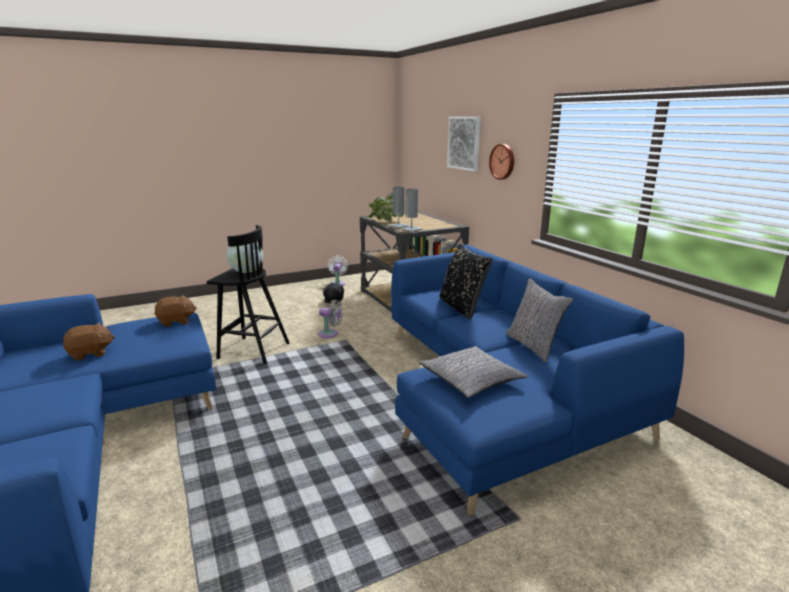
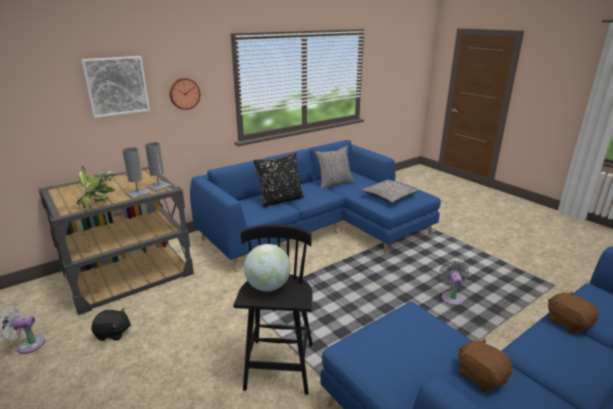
camera: 100 degrees left, 5 degrees up
brown plush toy [154,295,197,327] -> brown plush toy moved to [548,291,598,334]
grey fan [318,300,343,338] -> grey fan moved to [439,260,469,305]

